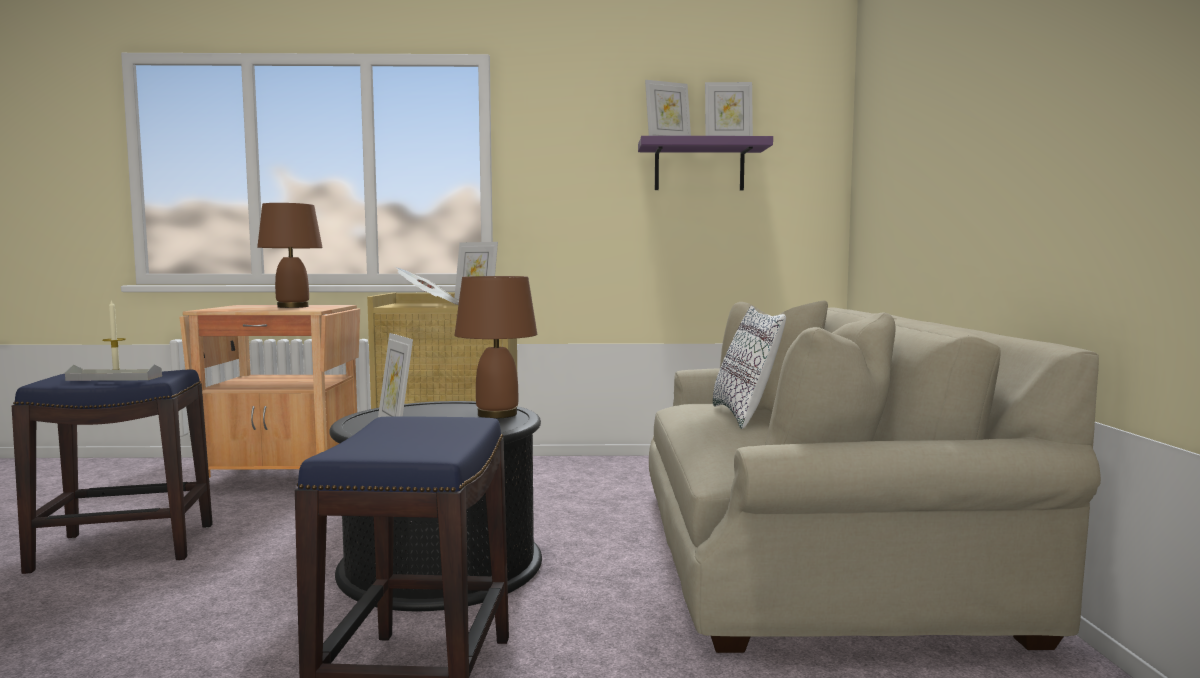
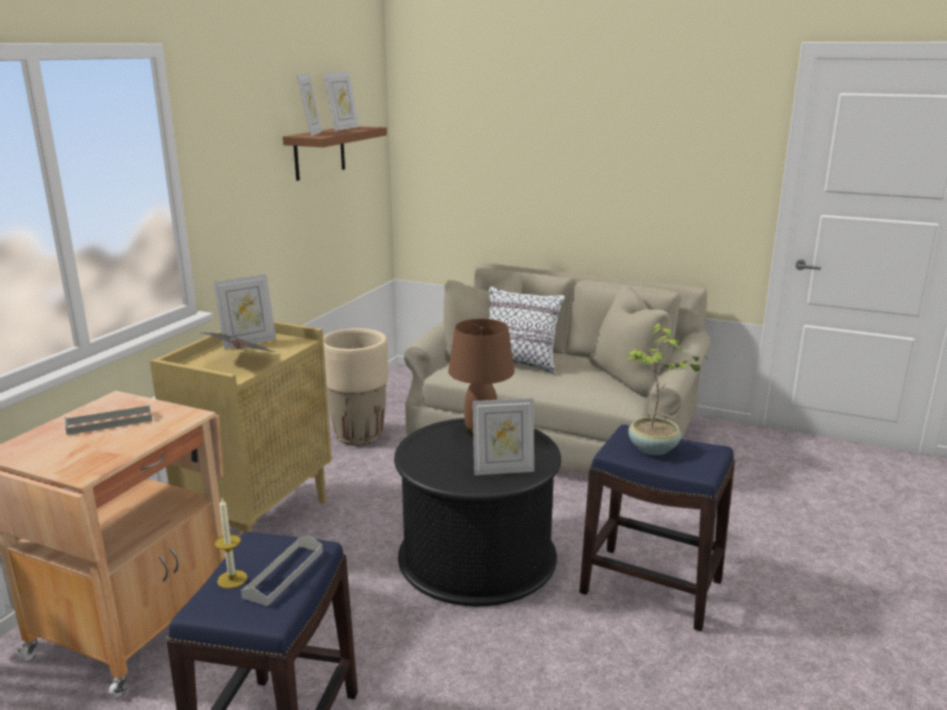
camera: 65 degrees left, 15 degrees up
brown table lamp [257,203,323,308] -> grey tray [65,404,152,435]
purple shelf [638,136,773,190] -> brown shelf [283,126,387,181]
none -> beige planter [323,328,388,446]
none -> potted plant [625,323,708,455]

